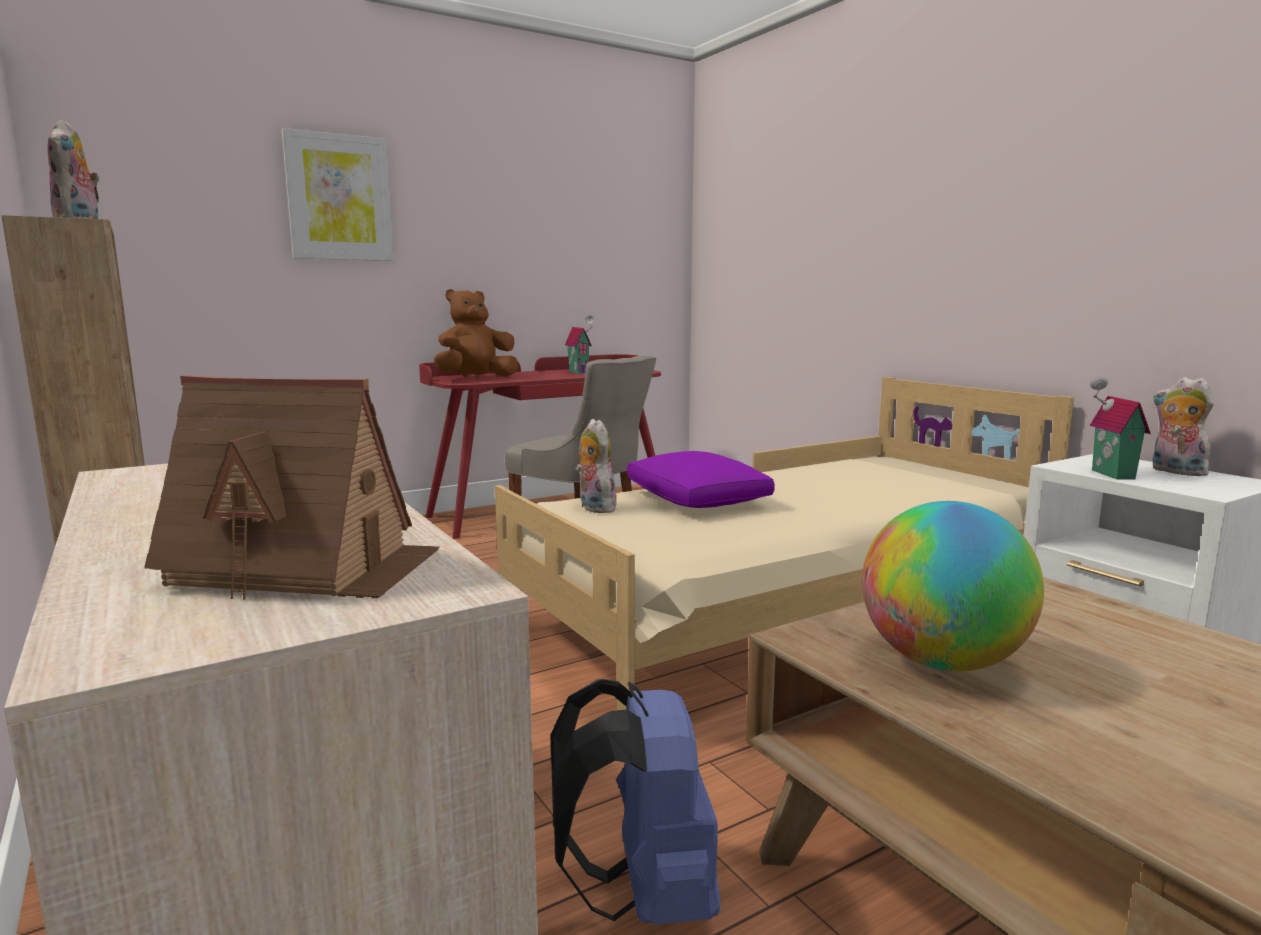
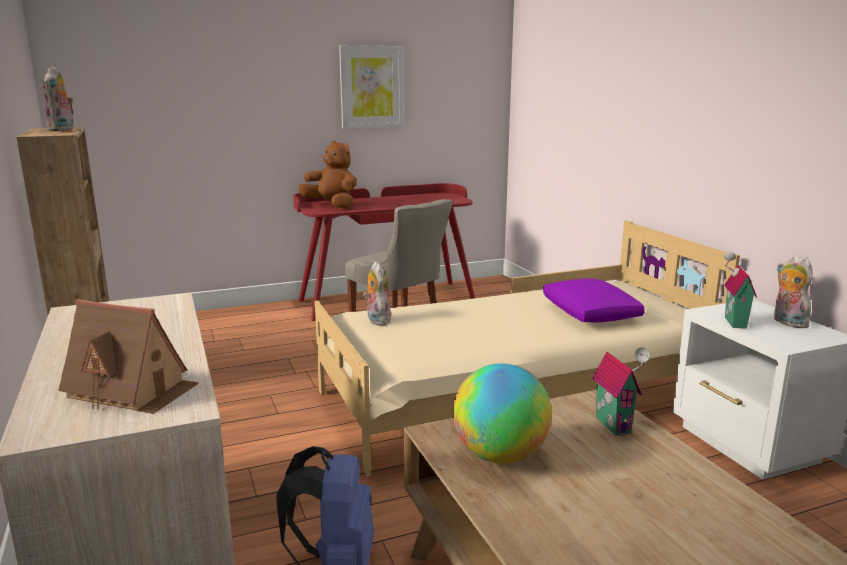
camera: 10 degrees right, 5 degrees up
picture [281,128,394,261] -> picture moved to [339,45,403,129]
brown plush toy [434,289,518,377] -> brown plush toy turned 60 degrees clockwise [299,140,357,209]
toy house [565,316,595,374] -> toy house moved to [592,347,650,436]
purple pillow [627,451,775,508] -> purple pillow moved to [543,278,645,323]

